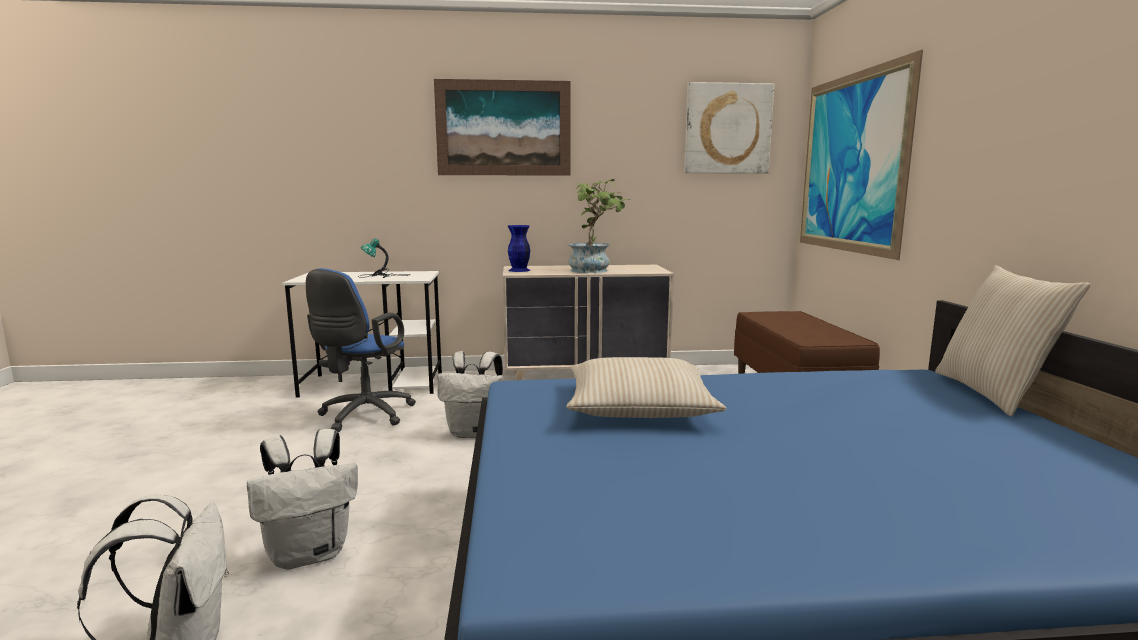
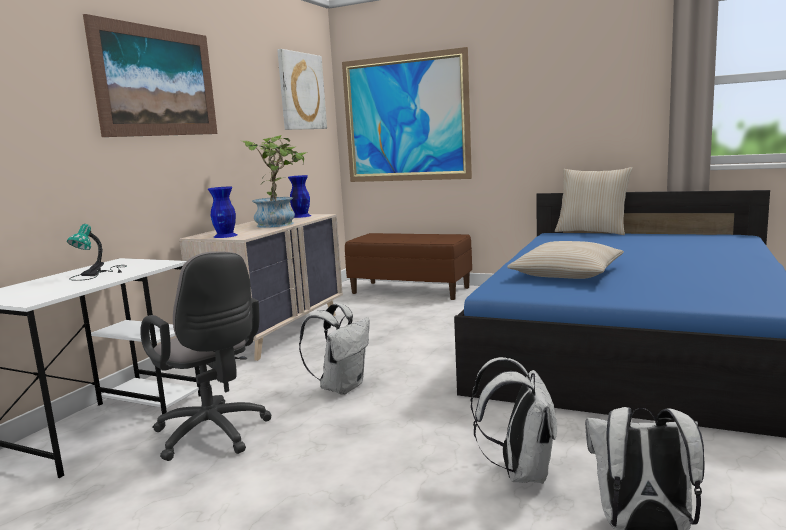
camera: 60 degrees left, 0 degrees up
blue office chair [306,268,416,432] -> grey office chair [140,251,272,461]
none -> blue vase [288,175,311,218]

